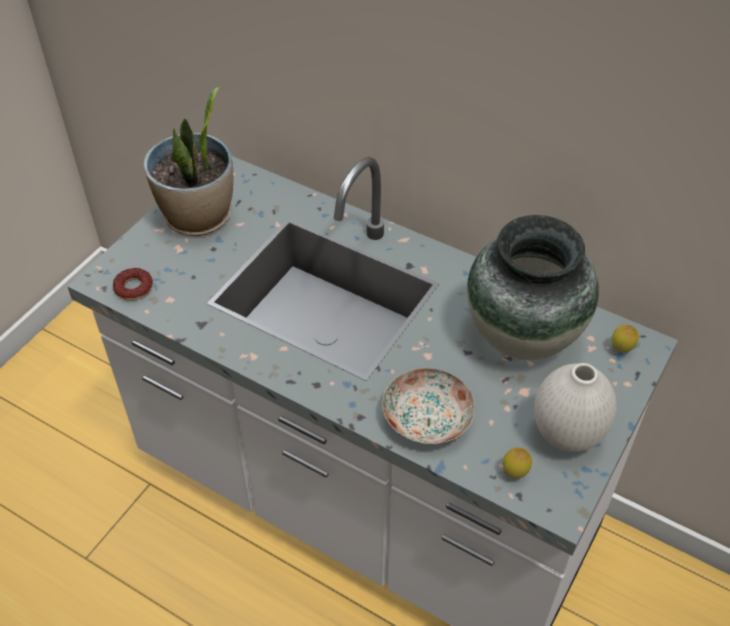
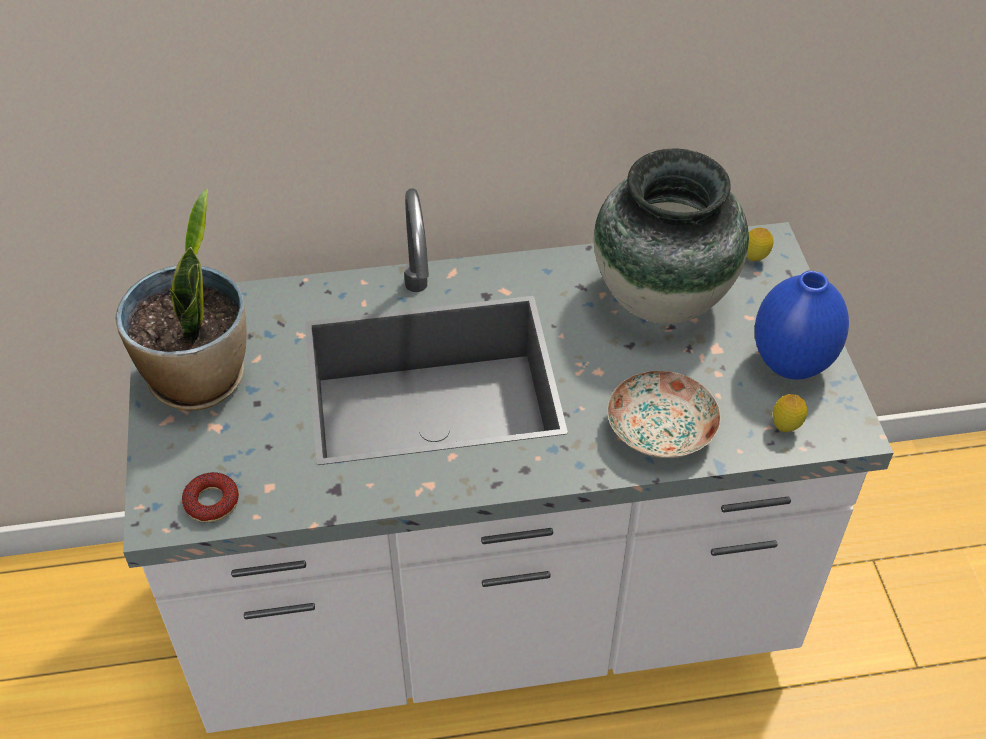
camera: 40 degrees left, 0 degrees up
white vase [534,363,617,452] -> blue vase [755,271,849,380]

